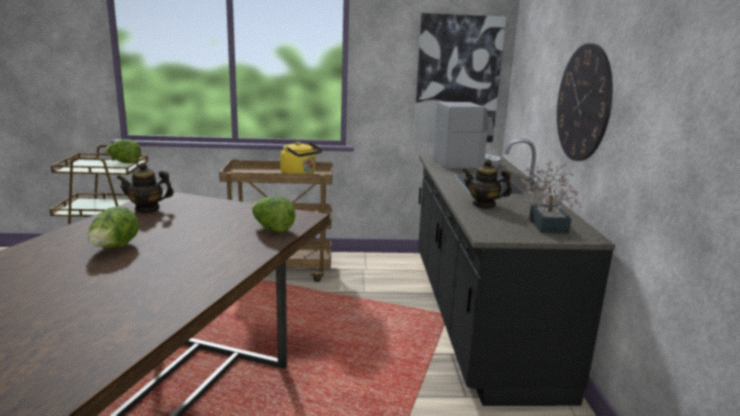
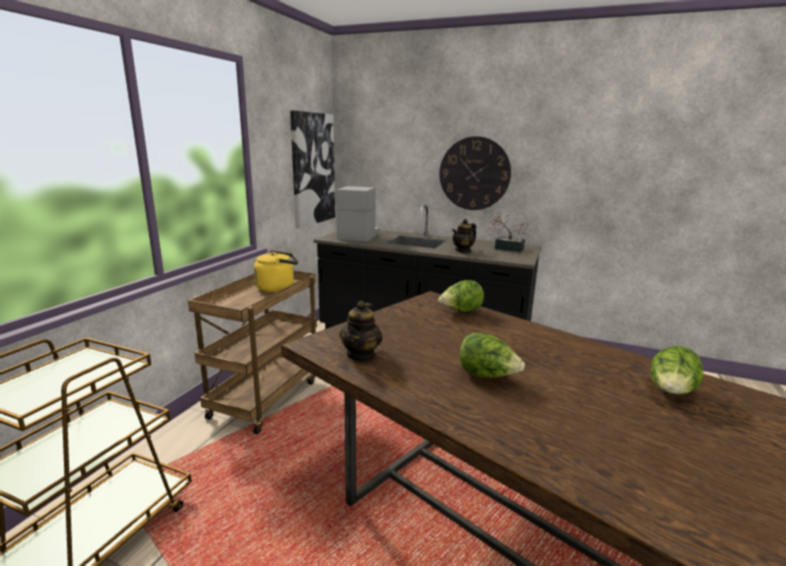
camera: 65 degrees left, 0 degrees up
lettuce [104,139,141,163] -> lettuce moved to [650,346,703,395]

